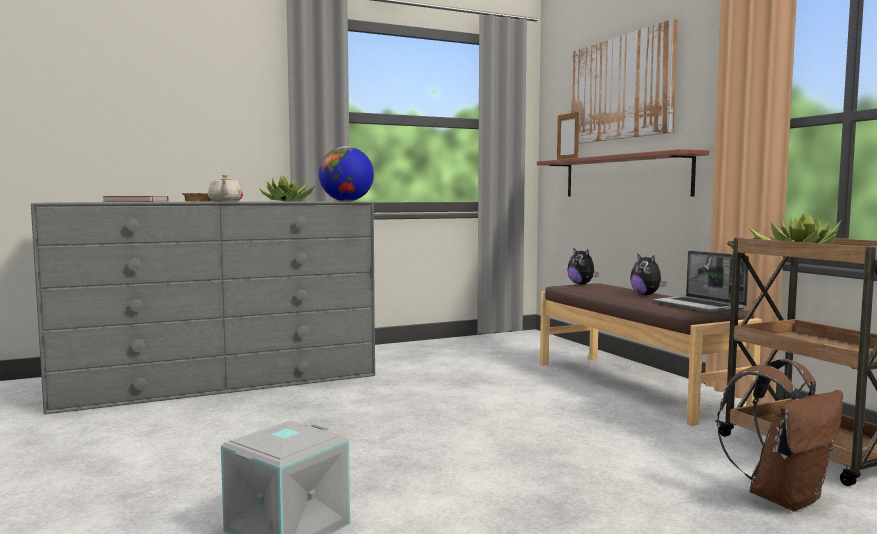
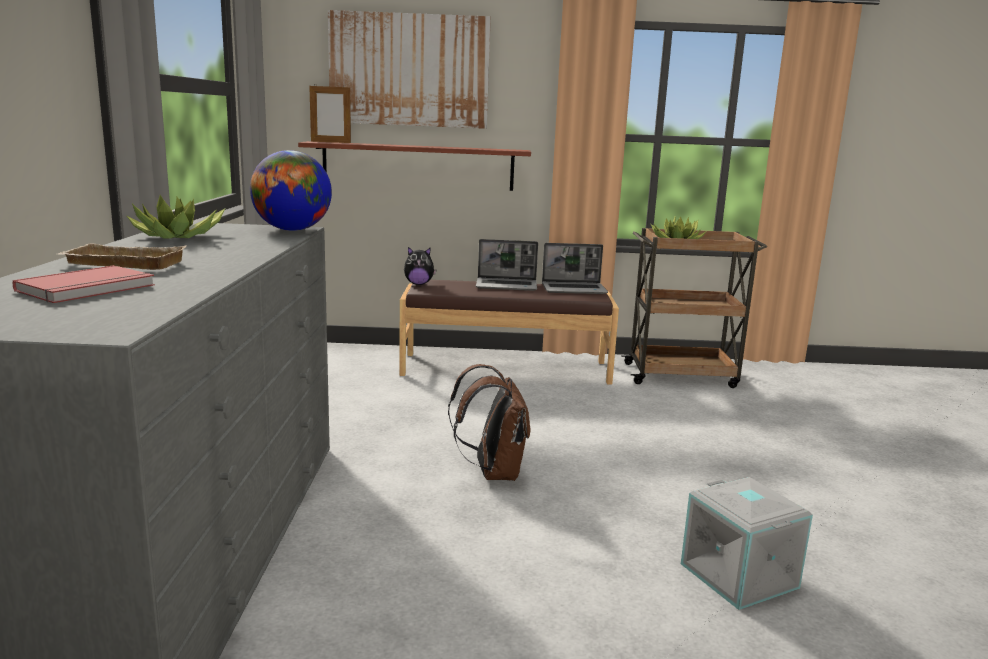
camera: 65 degrees left, 10 degrees up
beige teapot [208,175,243,202] -> none
plush toy [630,253,667,295] -> laptop [476,239,538,291]
brown backpack [717,359,843,511] -> brown backpack moved to [448,364,530,481]

